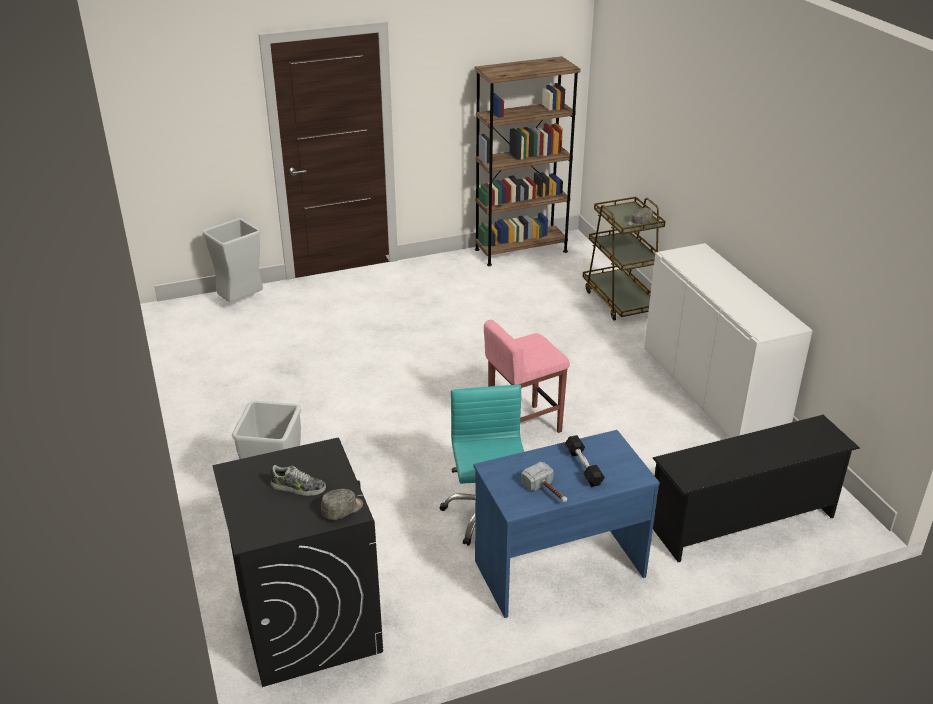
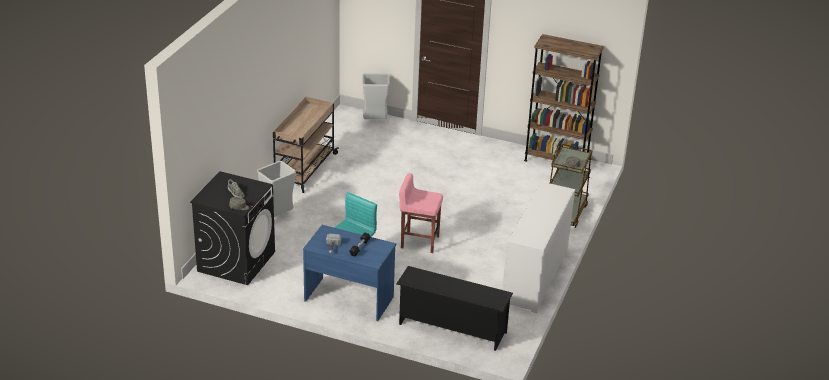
camera: 40 degrees right, 0 degrees up
none -> beige cart [273,97,339,193]

